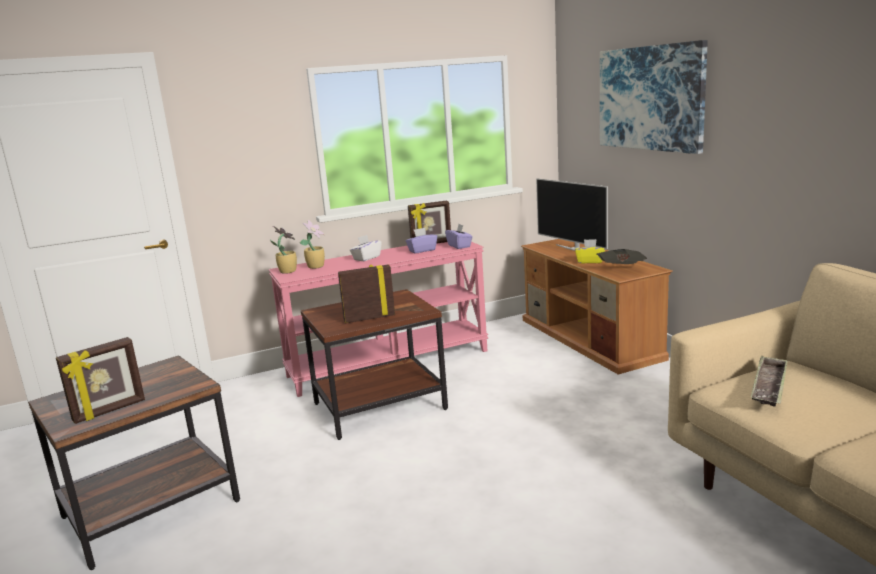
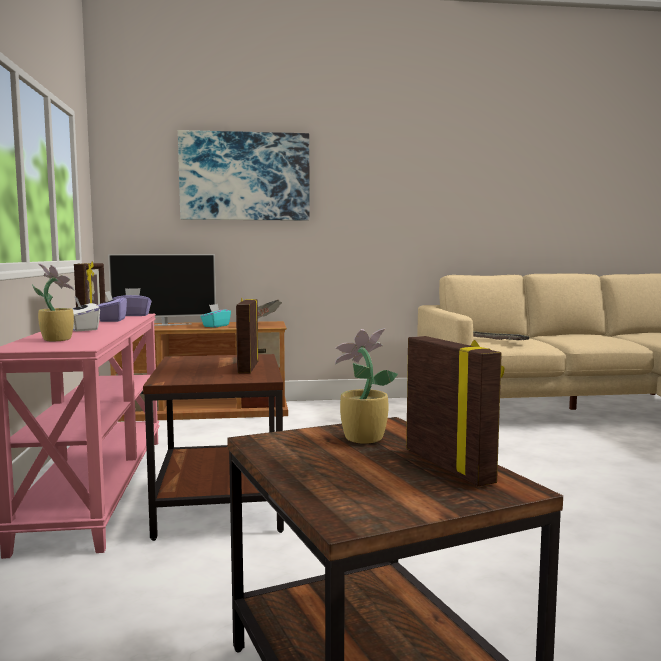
camera: 75 degrees left, 10 degrees down
potted plant [270,226,297,274] -> potted plant moved to [335,328,398,444]
yellow tissue box [575,239,605,263] -> turquoise tissue box [200,304,231,327]

